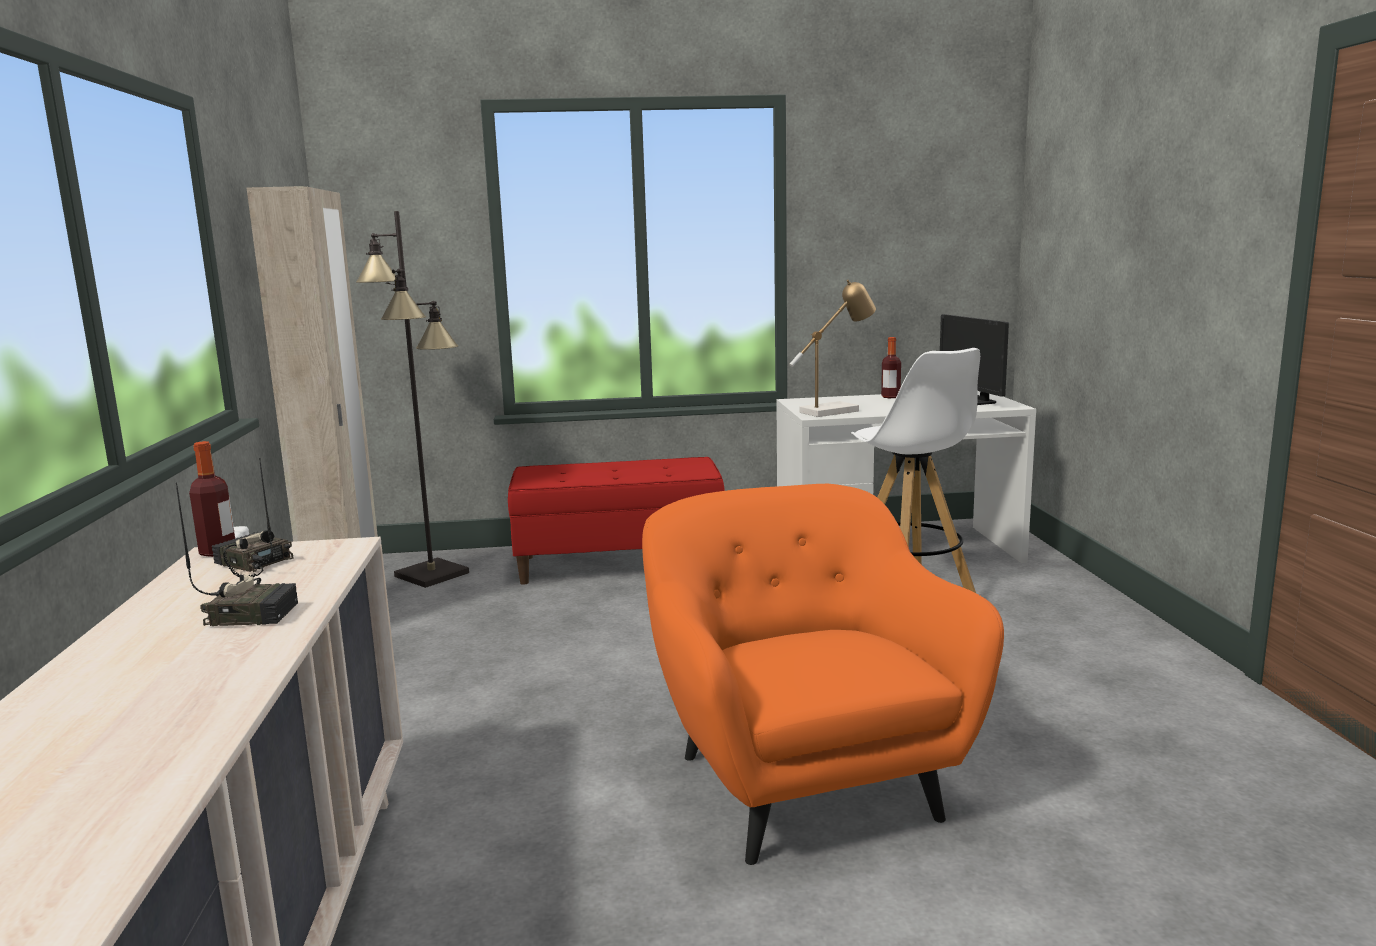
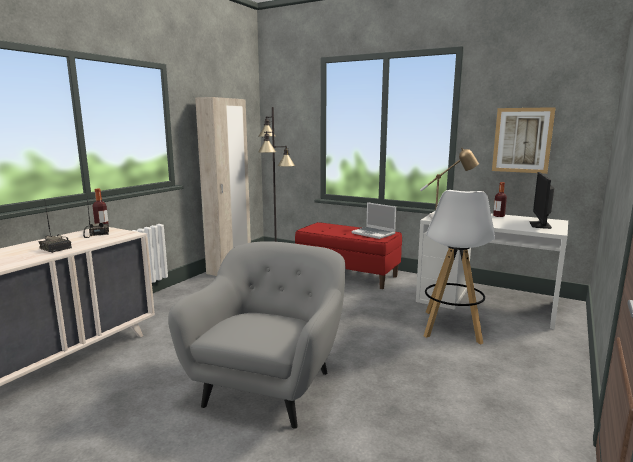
camera: 35 degrees right, 0 degrees up
orange armchair [642,484,1004,865] -> grey armchair [168,241,345,429]
none -> laptop [351,202,396,239]
none -> picture [492,107,556,174]

